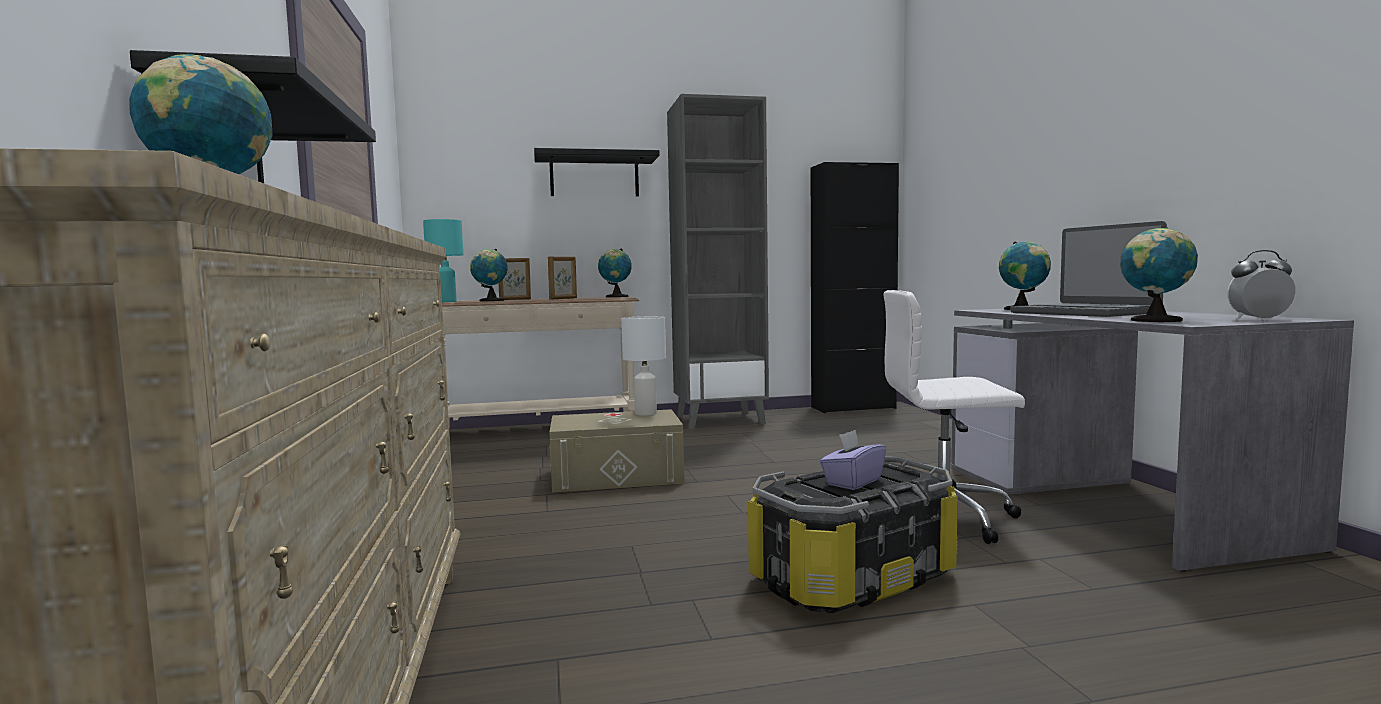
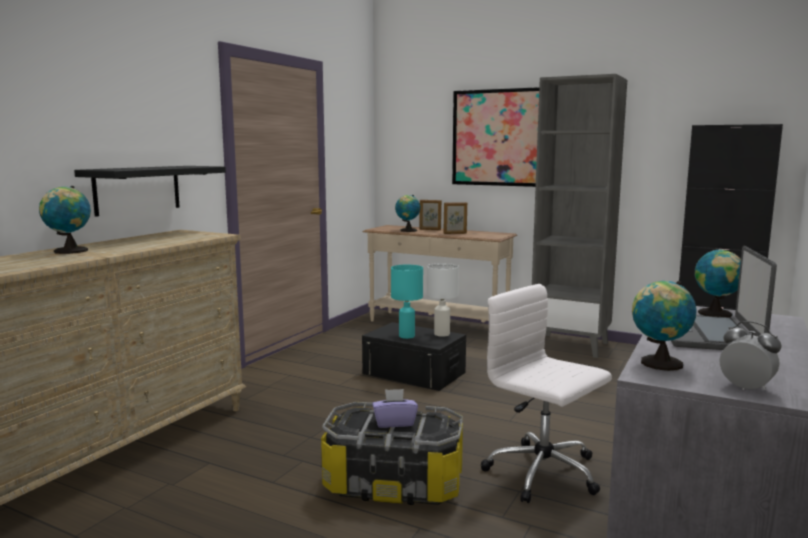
camera: 40 degrees right, 5 degrees up
turquoise table lamp [423,219,463,302] -> turquoise table lamp moved to [391,265,423,339]
black shelf [534,148,660,196] -> picture [452,87,539,187]
beige storage box [549,409,684,492] -> black storage box [362,322,466,391]
globe [598,248,632,297] -> none

